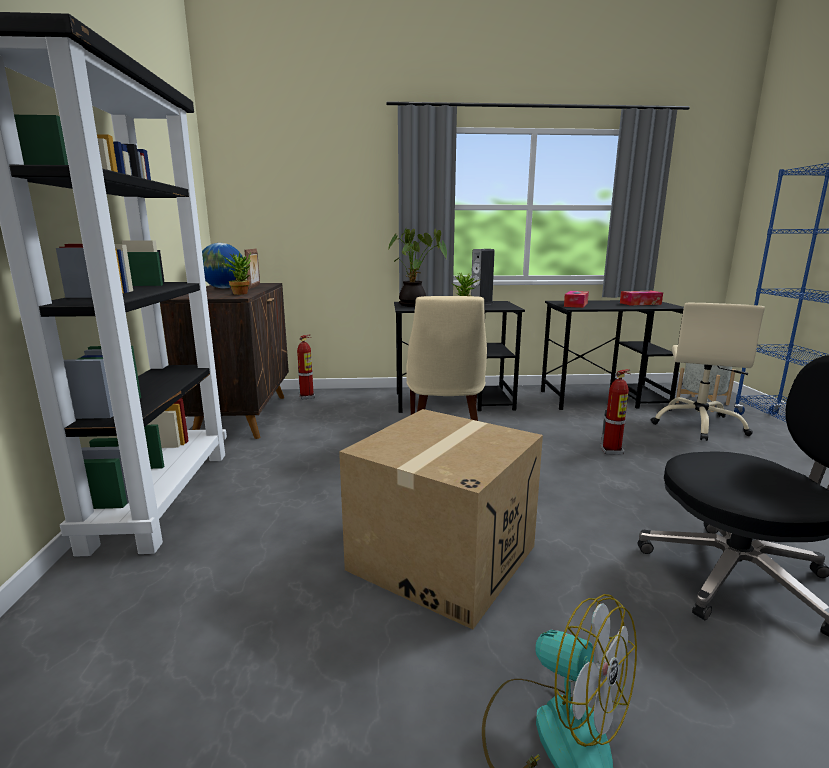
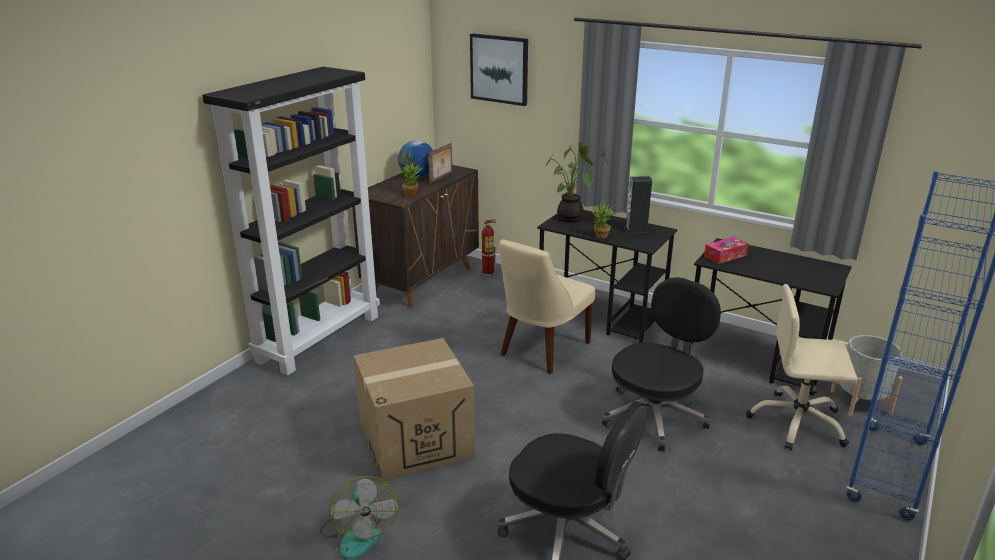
camera: 35 degrees right, 10 degrees up
fire extinguisher [600,369,631,455] -> black office chair [602,277,721,451]
tissue box [620,291,663,306] -> none
beige office chair [651,303,765,441] -> beige office chair turned 45 degrees clockwise [746,284,858,451]
none -> picture [470,33,528,106]

